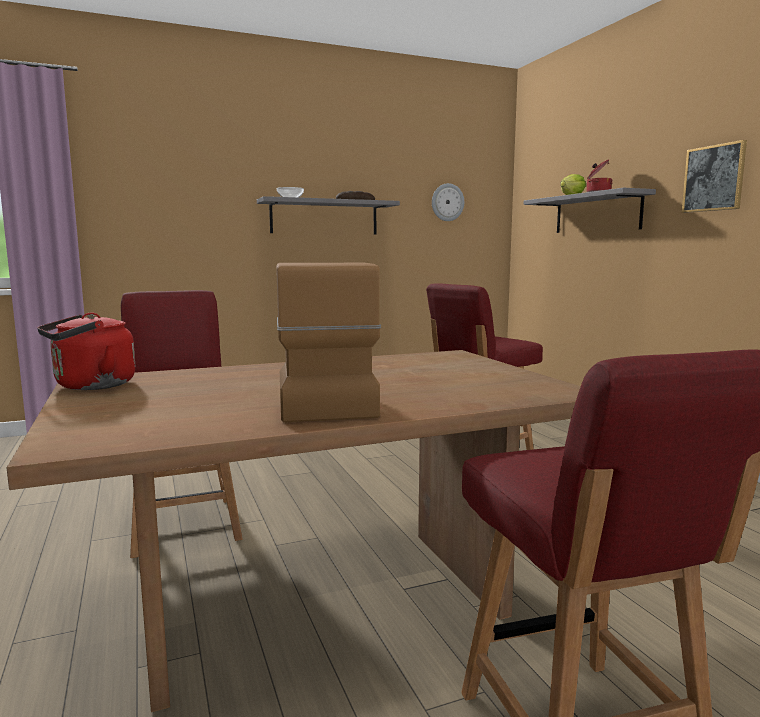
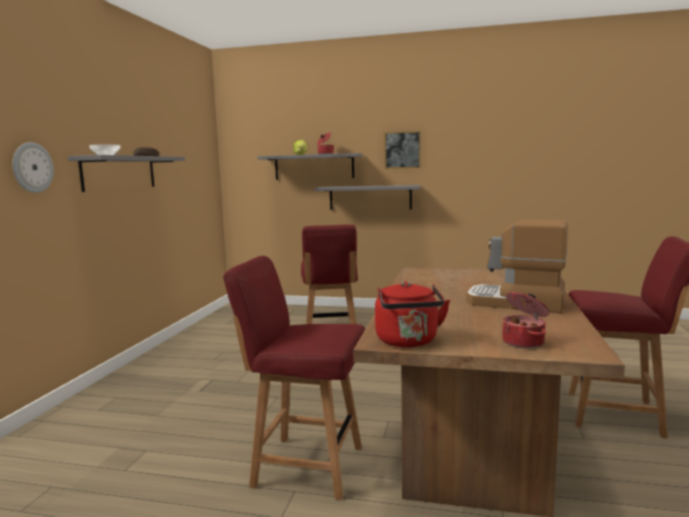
camera: 55 degrees left, 0 degrees up
wall clock [432,183,464,221] -> wall clock moved to [12,142,54,193]
none -> grey shelf [314,185,421,210]
none -> cooking pot [502,292,550,348]

